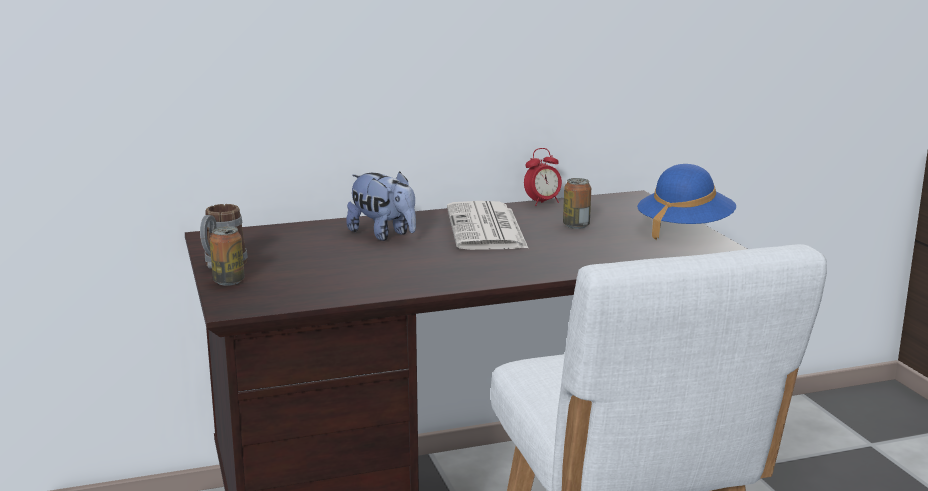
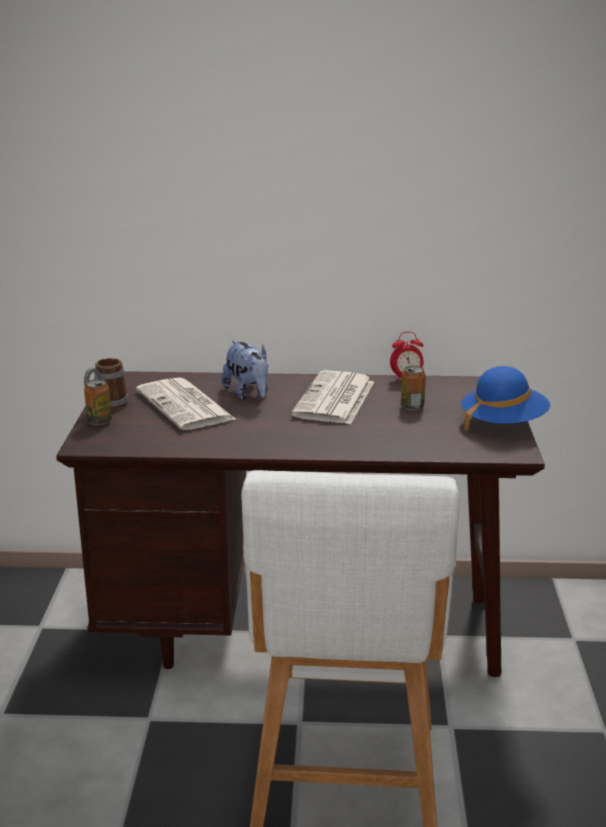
camera: 20 degrees right, 5 degrees up
none -> newspaper [136,377,237,430]

